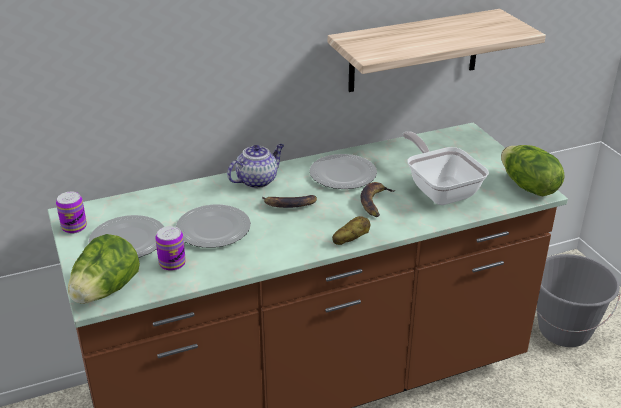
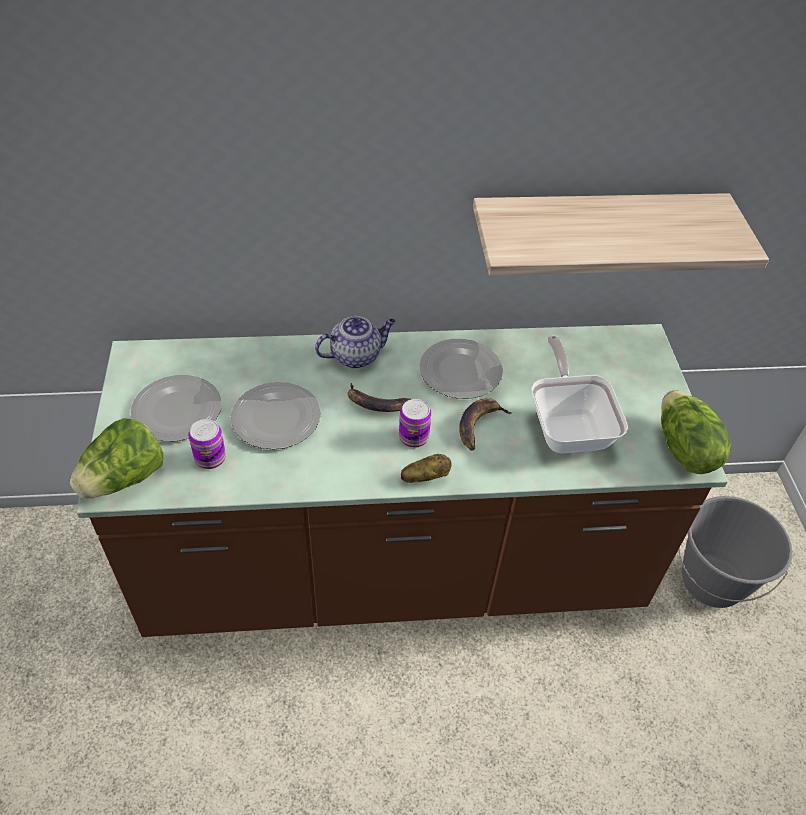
camera: 15 degrees right, 15 degrees up
can [56,192,87,234] -> can moved to [399,399,431,448]

